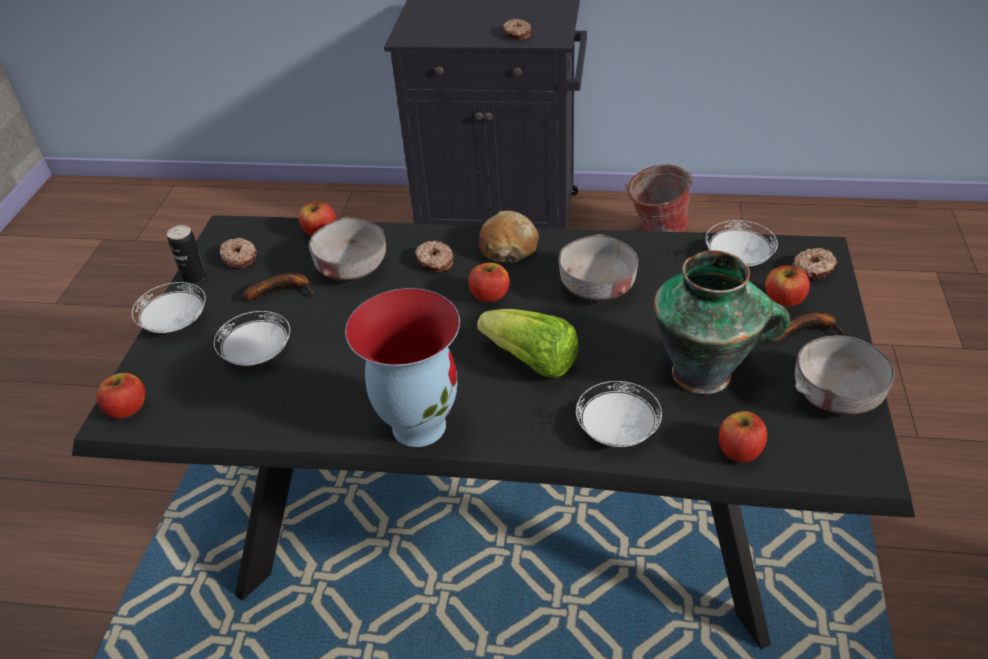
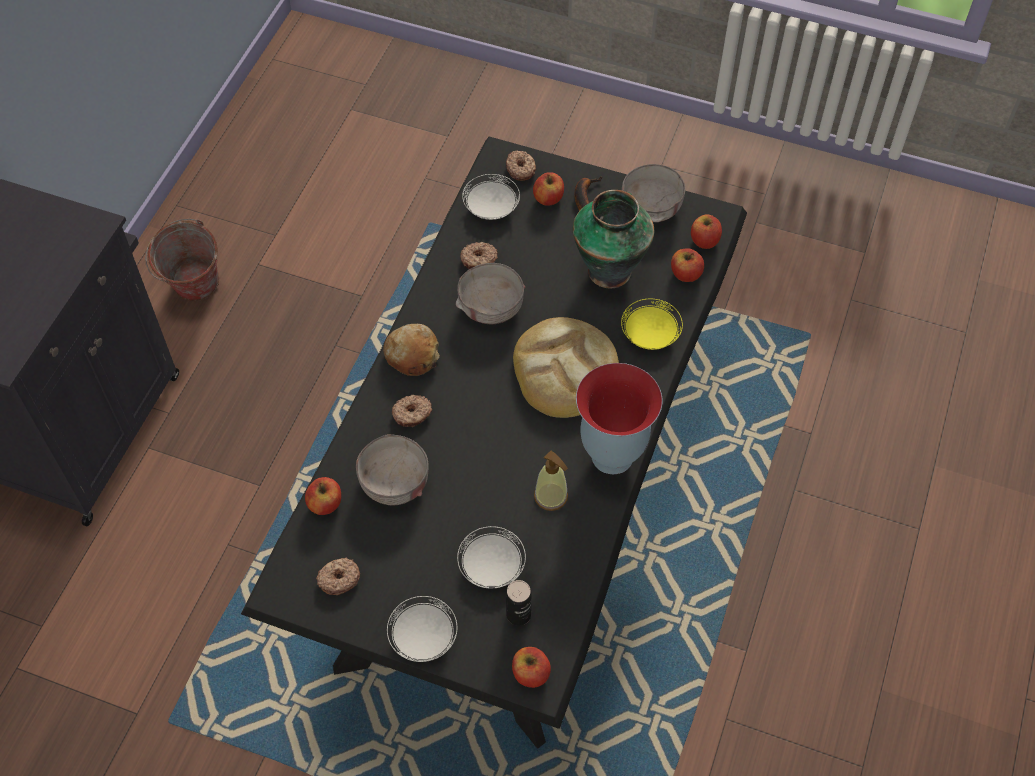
camera: 80 degrees left, 15 degrees up
can [167,225,207,284] -> can moved to [506,580,532,626]
banana [242,272,314,300] -> none
apple [469,263,510,302] -> apple moved to [691,214,722,249]
lettuce [477,309,579,378] -> bread [513,317,619,418]
donut [503,19,531,40] -> donut moved to [460,242,498,269]
white plate [576,381,662,447] -> yellow plate [621,299,683,350]
none -> soap dispenser [534,451,568,511]

